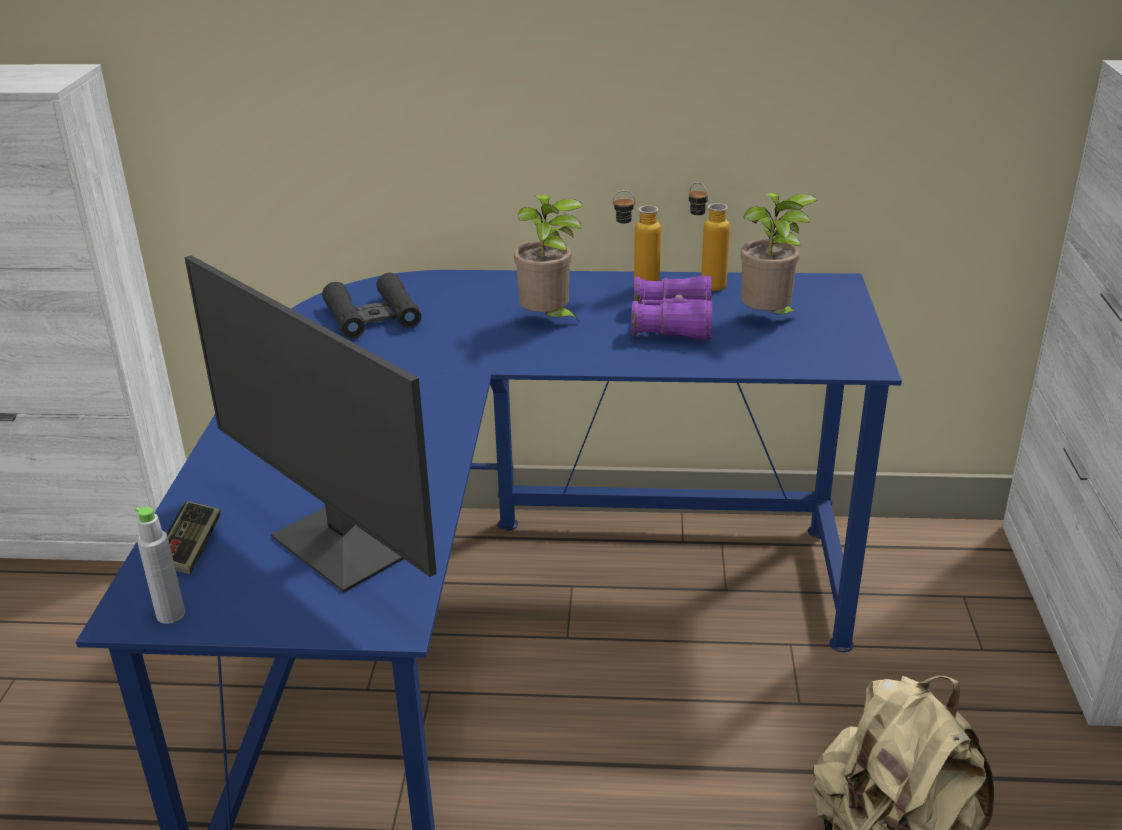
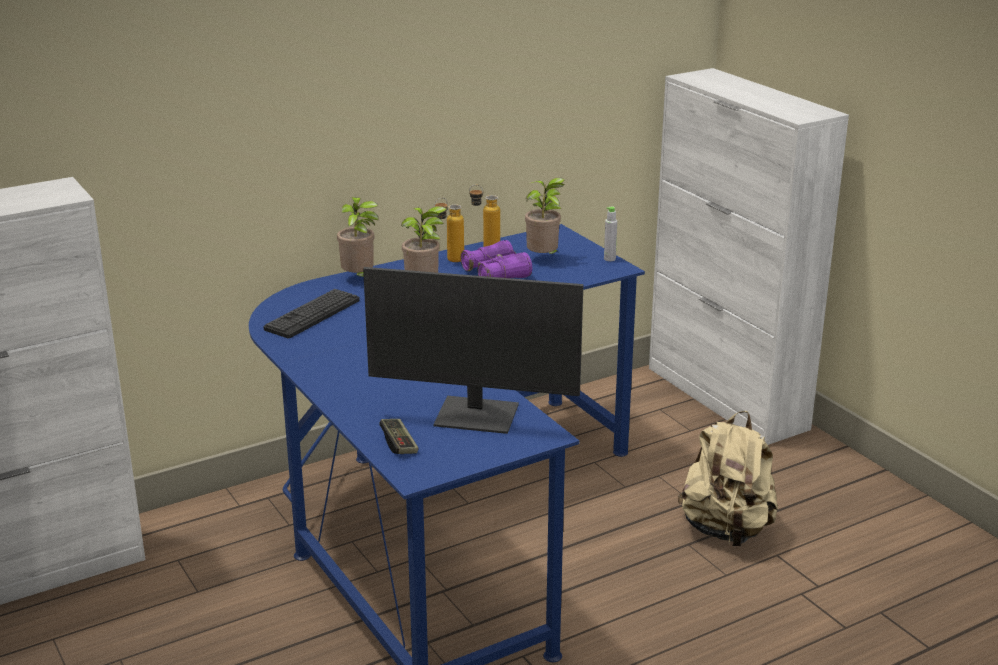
camera: 35 degrees left, 5 degrees down
grey bottle [135,507,185,624] -> grey bottle moved to [604,206,617,261]
black binoculars [322,273,421,339] -> keyboard [263,289,360,338]
none -> potted plant [337,197,379,277]

